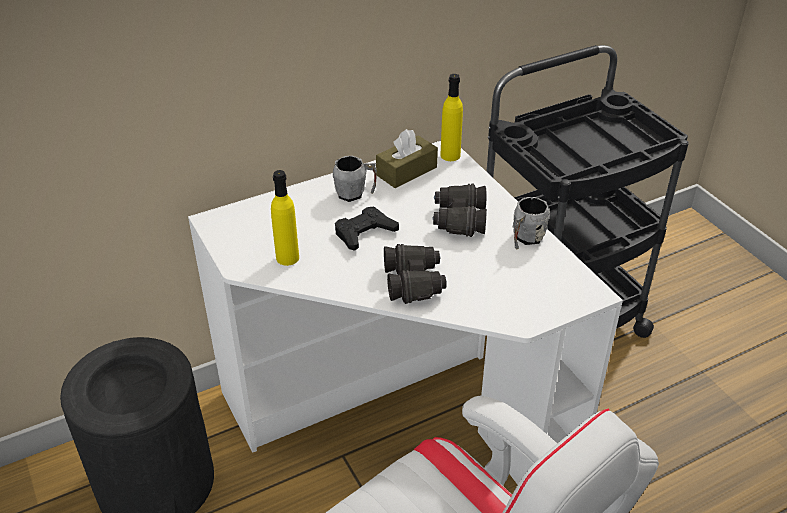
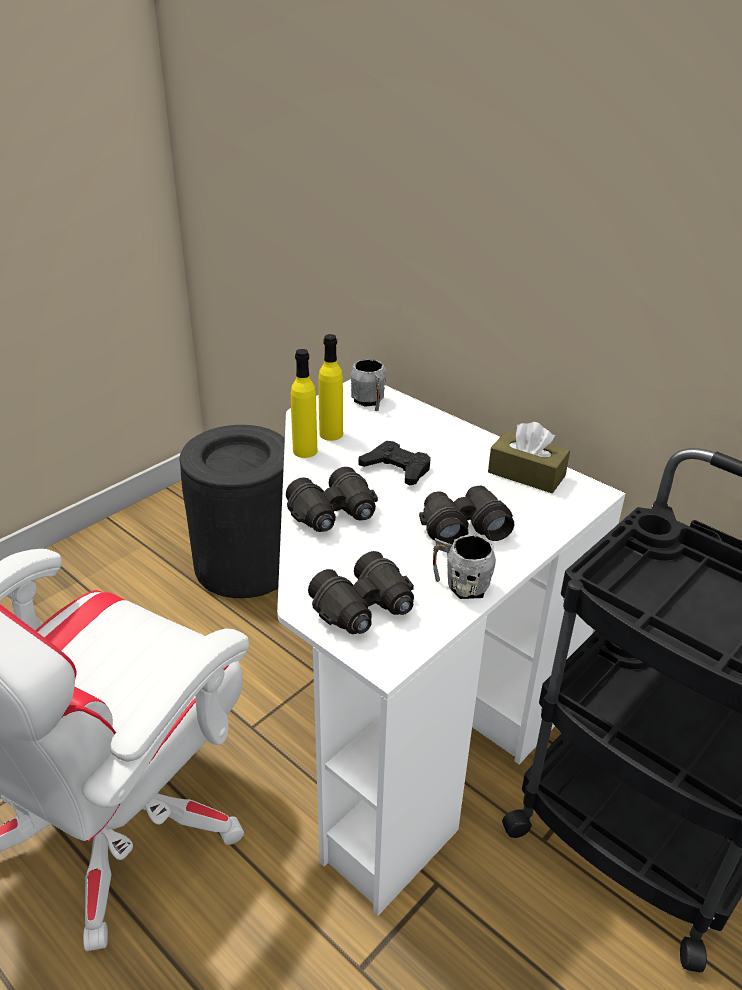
camera: 70 degrees right, 5 degrees down
grey mug [333,156,377,202] -> grey mug moved to [351,359,386,412]
yellow bottle [441,74,463,161] -> yellow bottle moved to [291,349,317,458]
none -> black binoculars [308,551,414,634]

